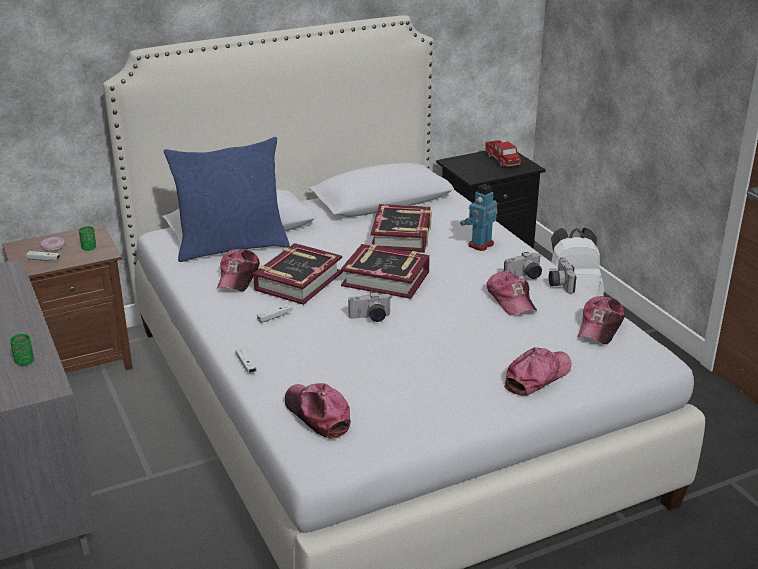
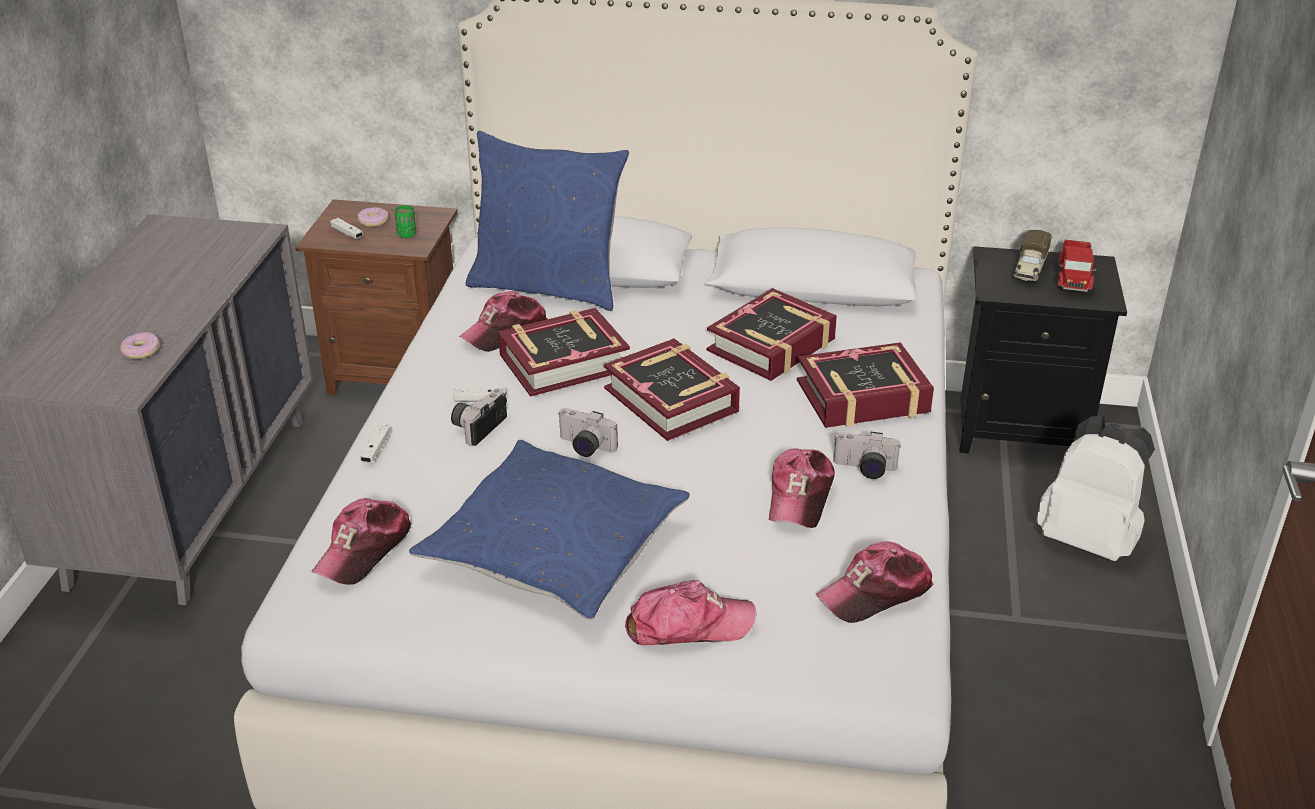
camera: 35 degrees right, 5 degrees up
green cup [10,334,34,366] -> donut [120,332,160,359]
cap [285,383,351,439] -> cap turned 150 degrees counterclockwise [311,498,412,585]
toy robot [460,184,497,251] -> book [797,342,934,428]
camera [549,257,576,293] -> camera moved to [451,388,507,446]
none -> blue pillow [409,440,690,620]
none -> toy truck [1013,230,1052,282]

